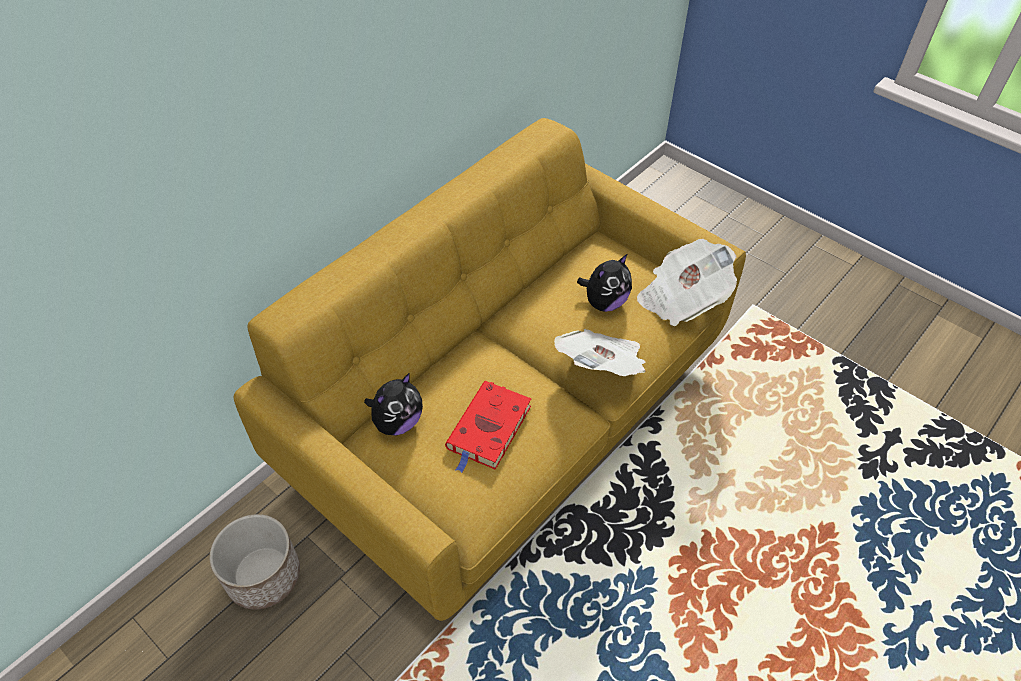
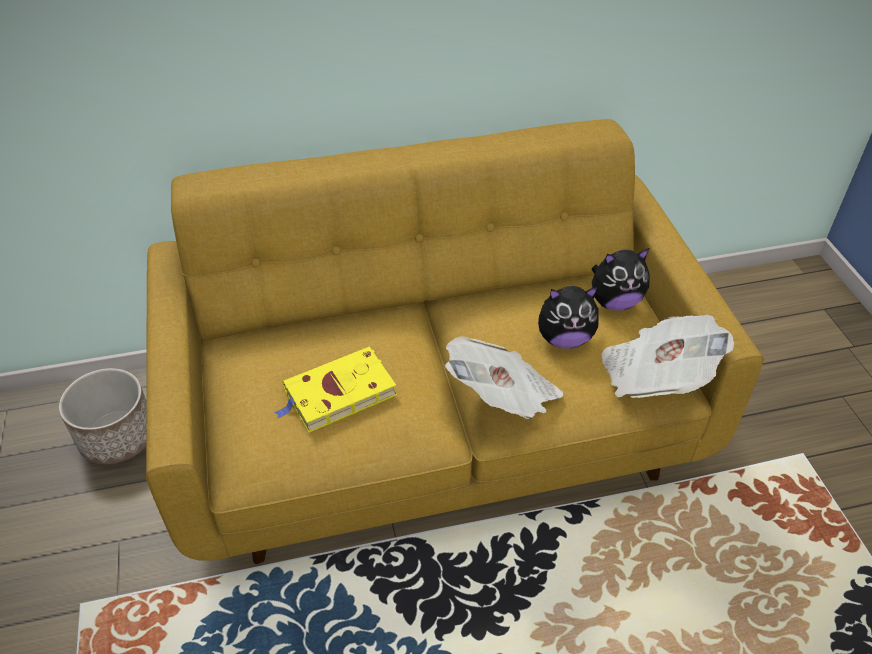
camera: 35 degrees right, 5 degrees down
plush toy [364,373,423,435] -> plush toy moved to [591,248,650,311]
red book [445,381,531,473] -> yellow book [274,346,397,433]

